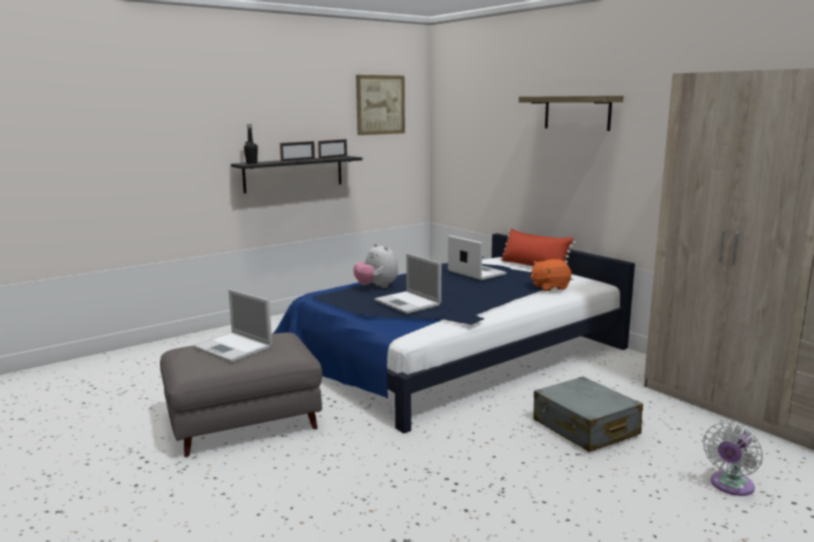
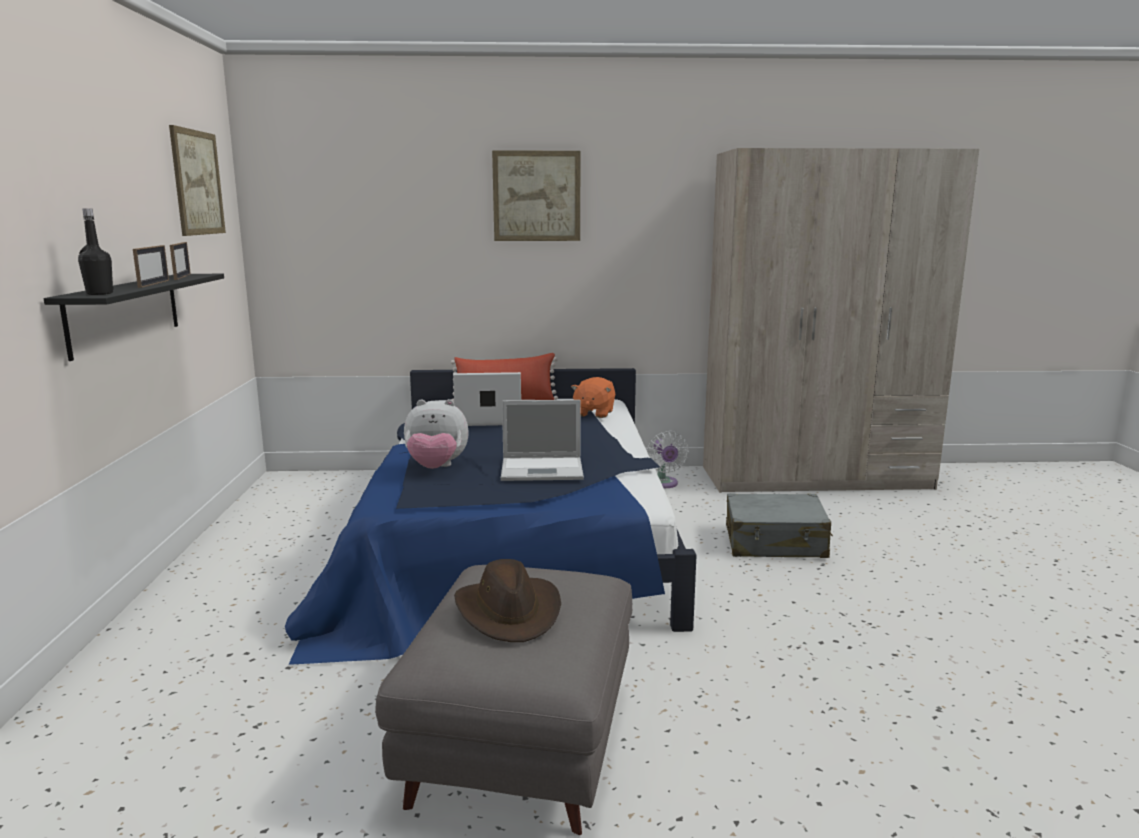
camera: 55 degrees left, 0 degrees up
laptop [193,289,272,363] -> brown hat [454,559,561,642]
shelf [519,96,623,131] -> picture [492,150,580,241]
white fan [703,422,763,496] -> white fan moved to [647,431,689,488]

